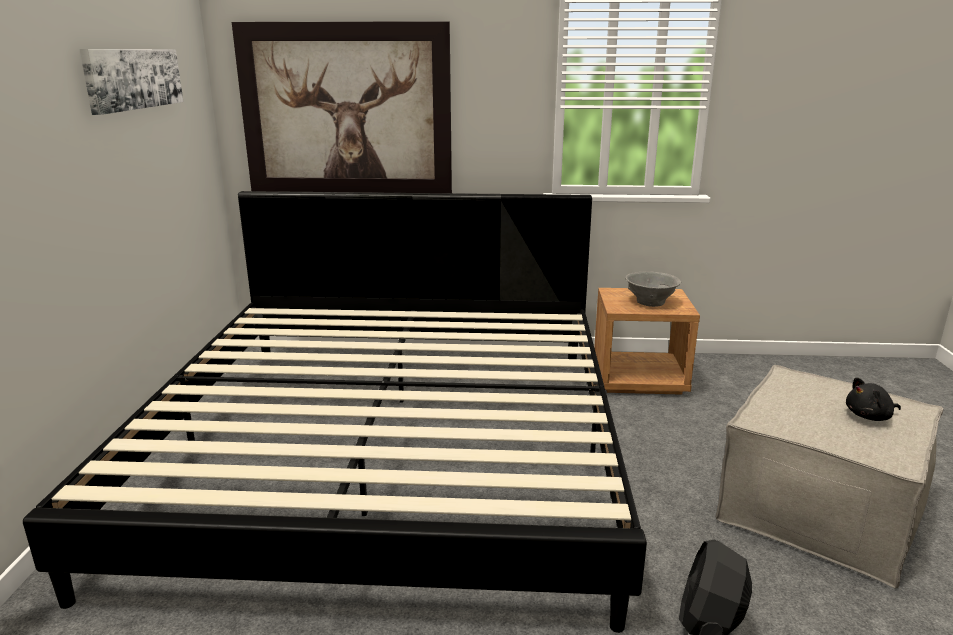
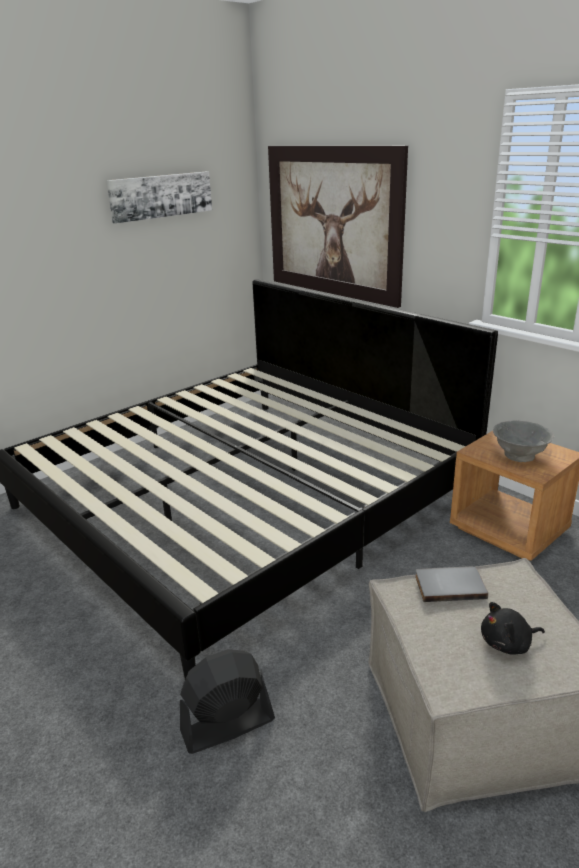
camera: 45 degrees right, 5 degrees up
black plush toy [846,377,901,421] -> black plush toy turned 45 degrees counterclockwise [481,602,545,655]
none -> grey book [415,566,488,602]

